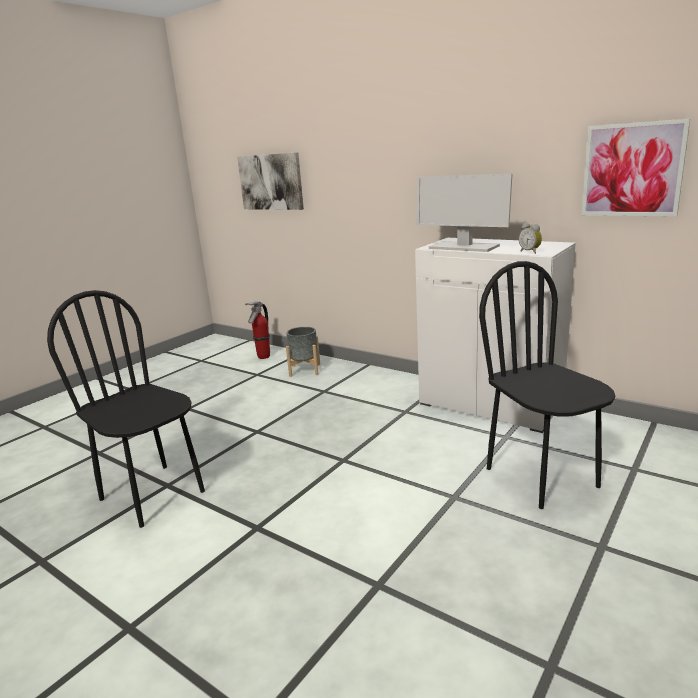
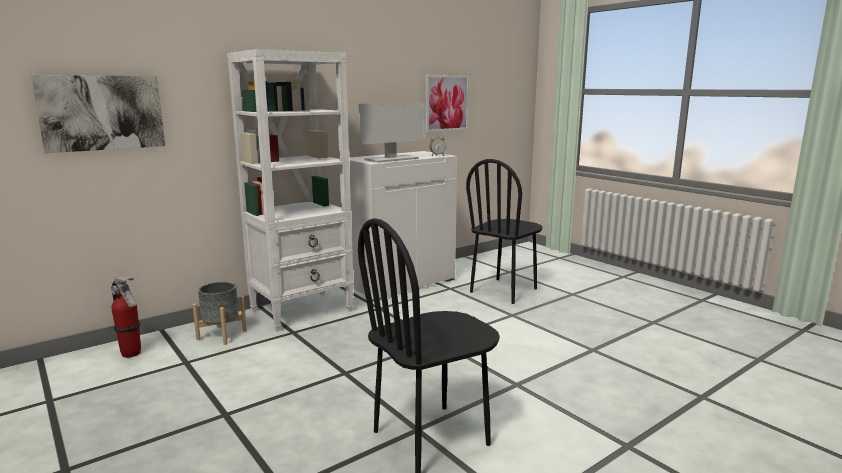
camera: 75 degrees left, 5 degrees down
black chair [479,261,615,509] -> black chair turned 45 degrees counterclockwise [466,159,542,304]
none -> white bookcase [227,49,354,331]

